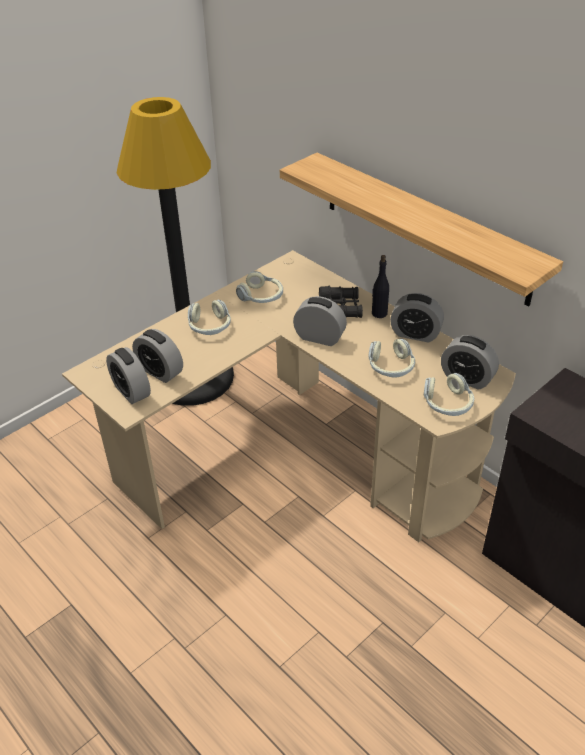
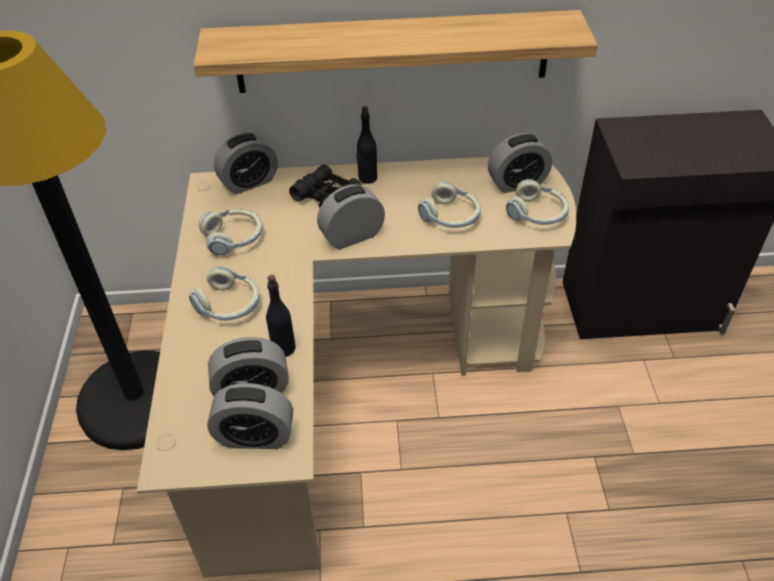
camera: 50 degrees left, 5 degrees up
alarm clock [390,293,444,342] -> alarm clock moved to [214,133,278,194]
none -> black bottle [266,275,296,357]

